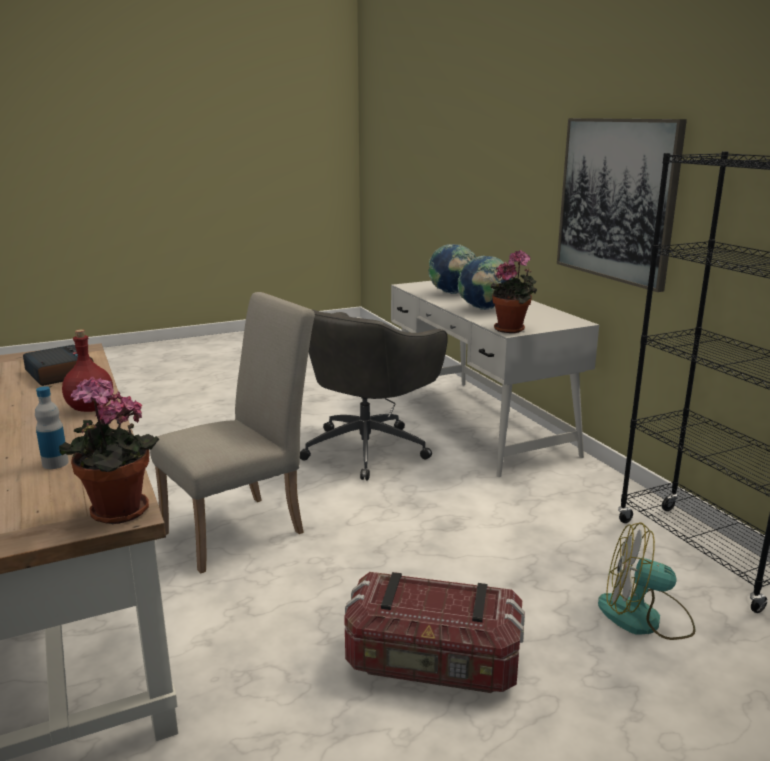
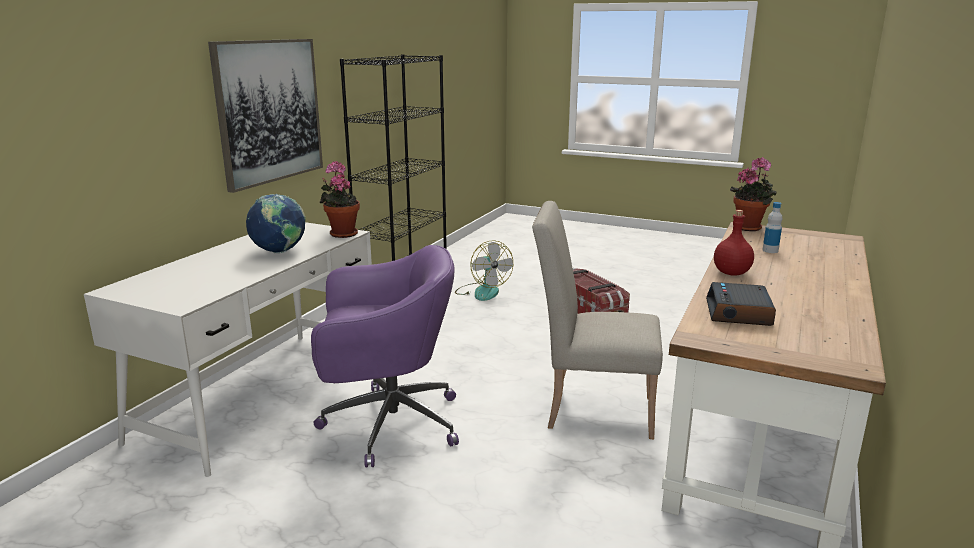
camera: 130 degrees left, 0 degrees up
grey office chair [300,309,448,480] -> purple office chair [311,245,459,468]
globe [428,244,476,294] -> none

